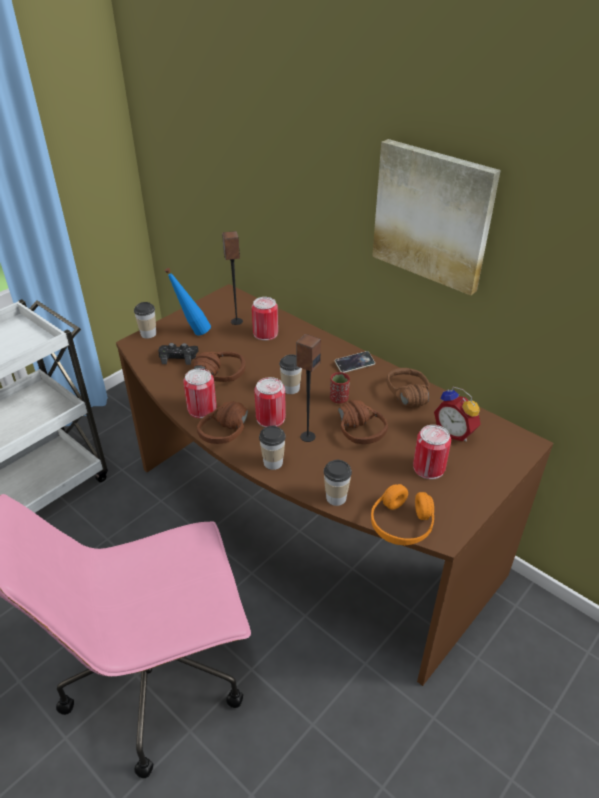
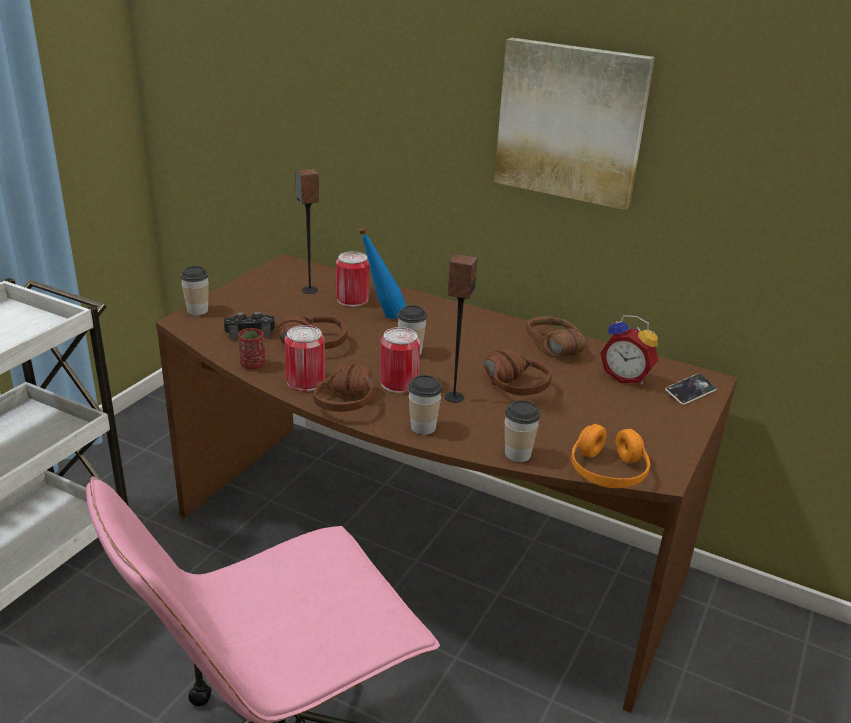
camera: 15 degrees left, 10 degrees down
blue bottle [165,268,211,335] -> blue bottle moved to [358,227,407,319]
red cup [330,372,350,404] -> red cup moved to [238,328,265,369]
phone [335,351,375,373] -> phone moved to [665,374,717,405]
can [413,425,451,479] -> none

